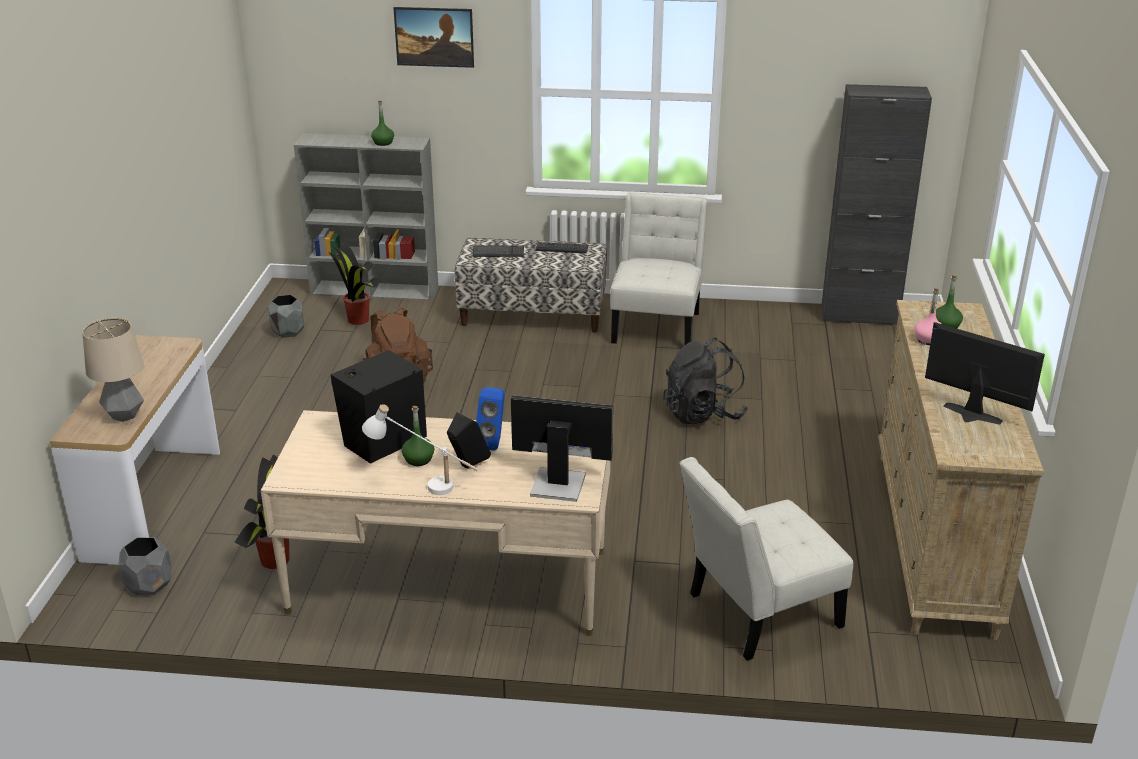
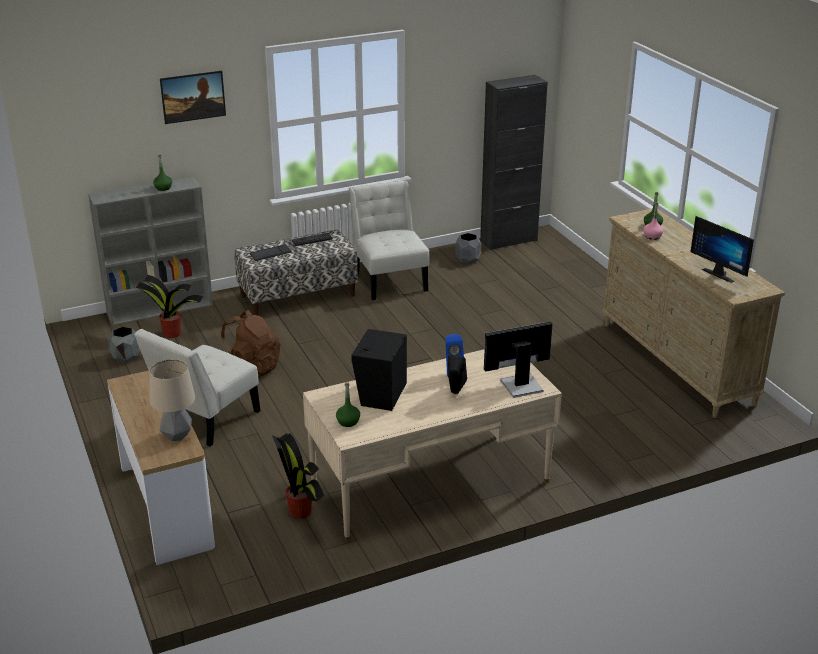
camera: 30 degrees left, 0 degrees up
grey planter [118,537,172,595] -> grey planter moved to [455,233,481,264]
white table lamp [362,404,478,495] -> none
green bottle [402,406,434,466] -> green bottle moved to [336,382,360,427]
black backpack [663,338,748,424] -> none
white chair [680,457,853,661] -> white chair moved to [134,329,260,447]
monitor [925,322,1045,425] -> monitor turned 135 degrees counterclockwise [691,216,754,283]

